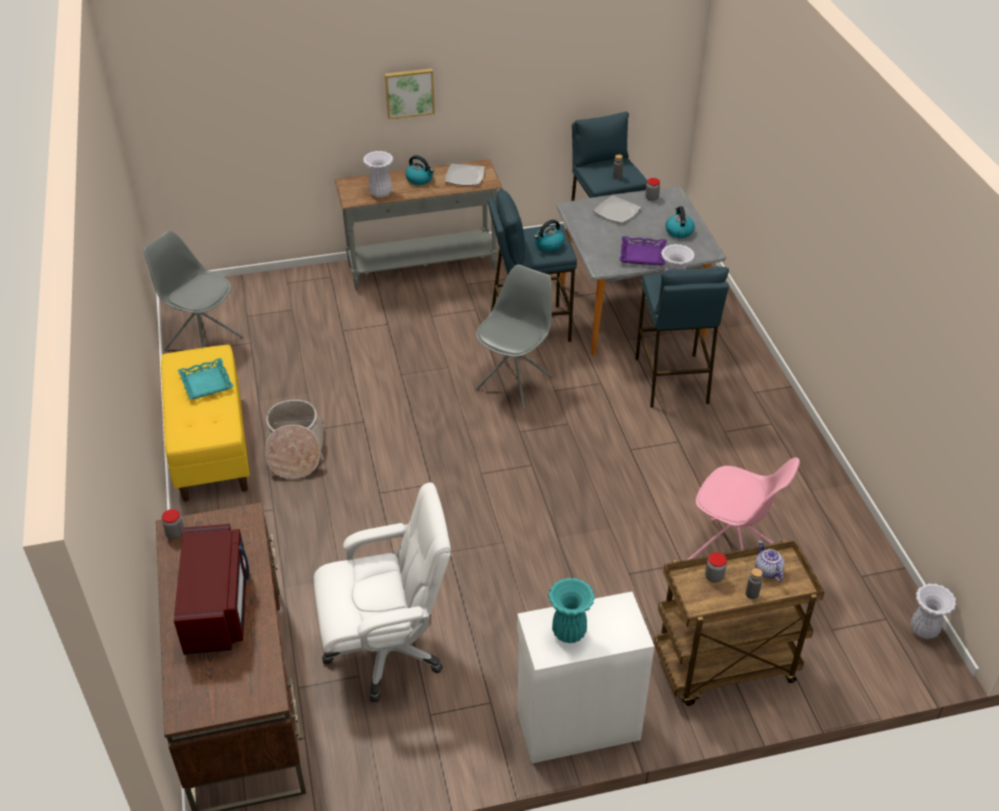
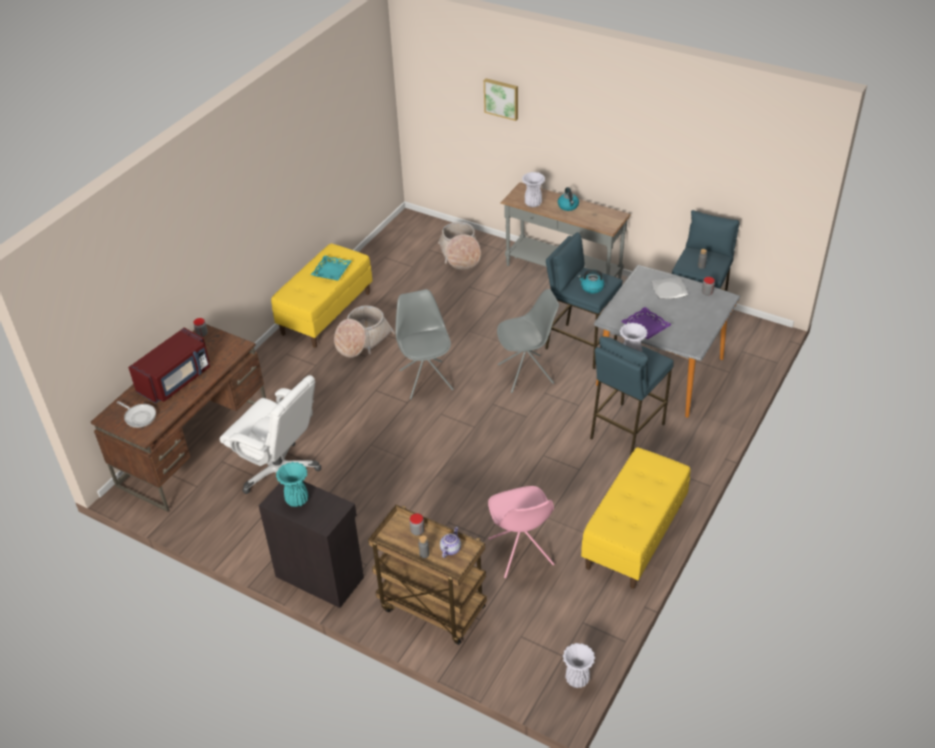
camera: 45 degrees right, 0 degrees up
grey chair [144,231,243,350] -> grey chair moved to [395,289,454,399]
picture [385,68,435,120] -> picture moved to [484,78,518,121]
plate [445,164,484,186] -> none
white cabinet [517,592,654,763] -> black cabinet [259,481,364,608]
kettle [666,206,695,238] -> none
none -> frying pan [117,401,156,428]
none -> basket [438,222,481,270]
none -> yellow bench [581,447,690,589]

